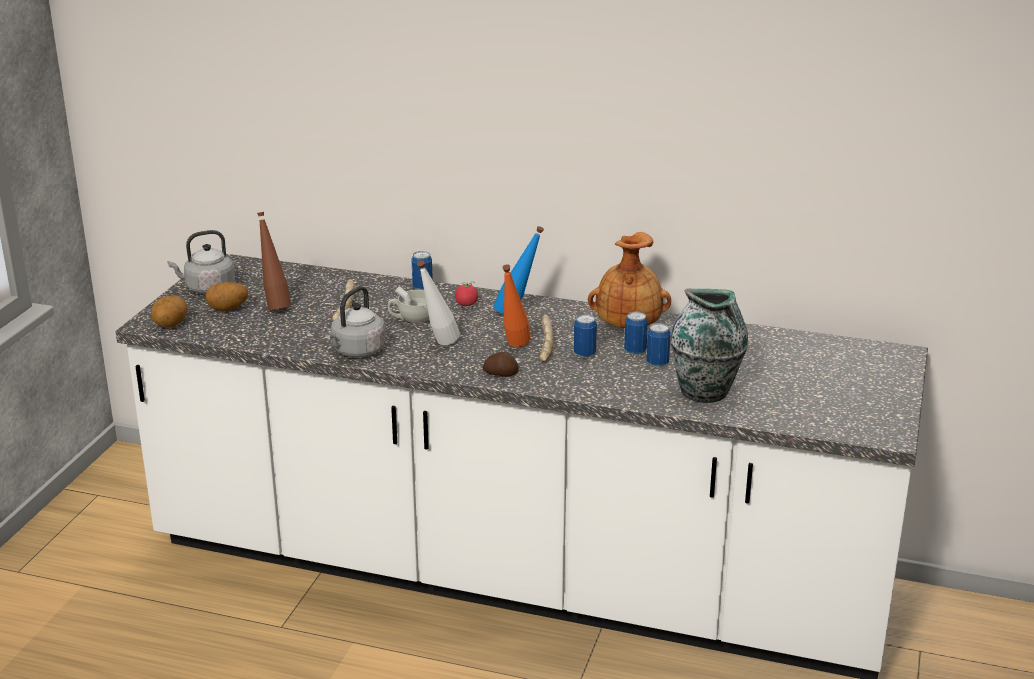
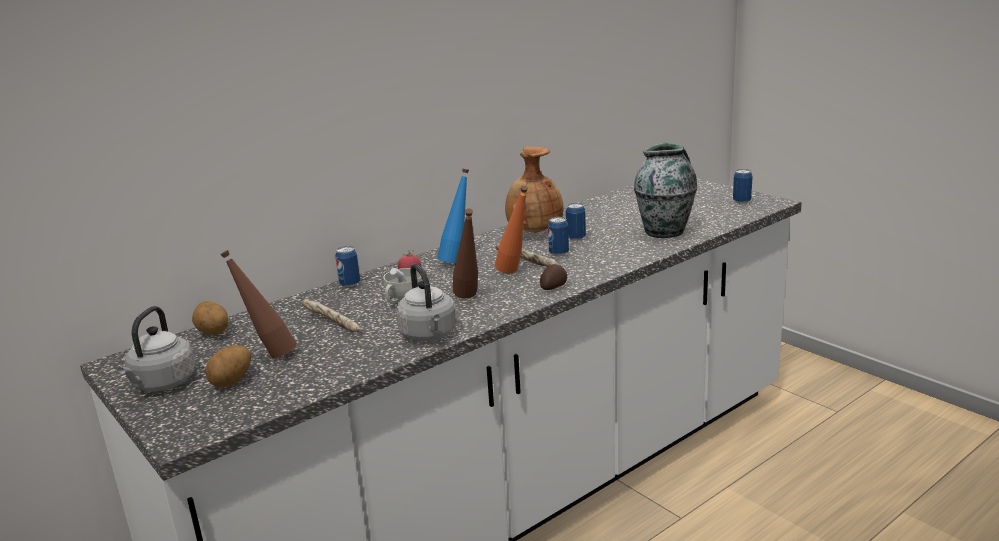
camera: 55 degrees left, 5 degrees down
potato [151,295,188,328] -> potato moved to [192,301,229,335]
white bottle [417,261,460,345] -> brown bottle [453,209,478,299]
can [646,323,671,367] -> can moved to [733,169,753,204]

